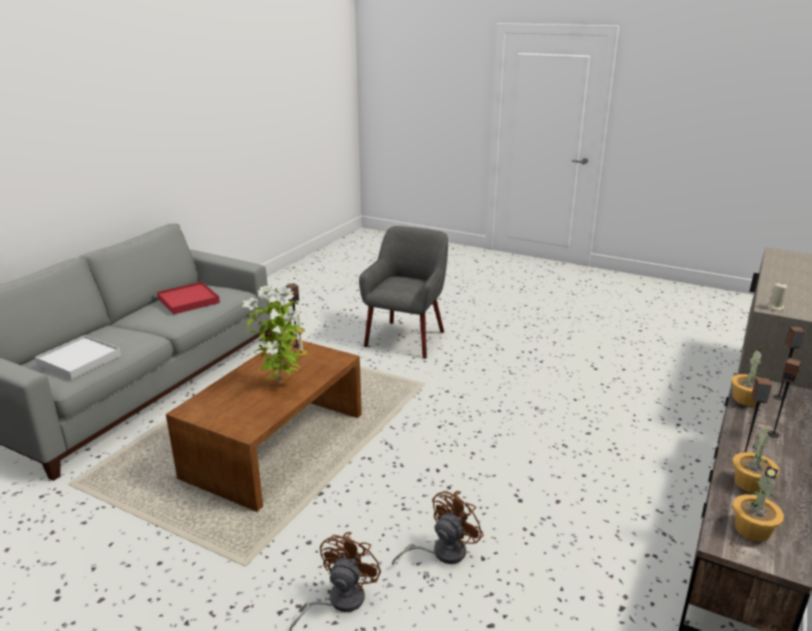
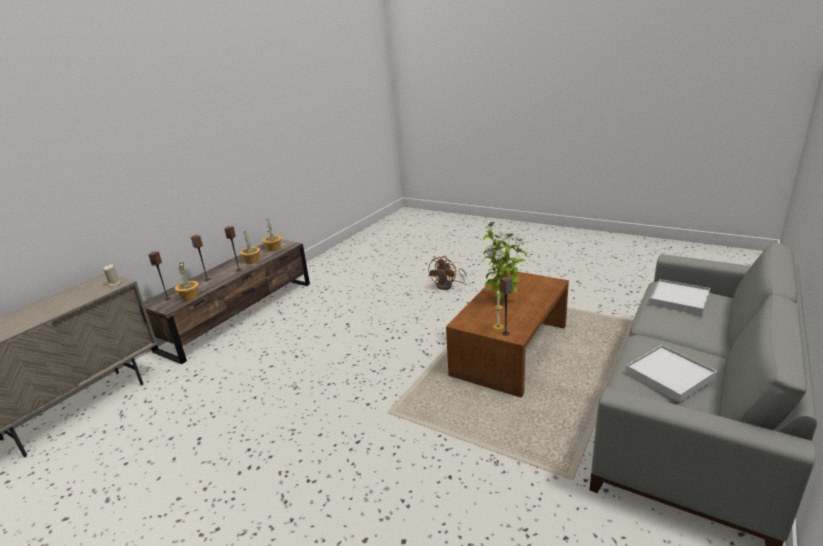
camera: 175 degrees left, 0 degrees up
red tray [157,282,220,315] -> white tray [625,345,717,402]
grey armchair [359,226,448,359] -> none
brown fan [392,491,484,565] -> none

